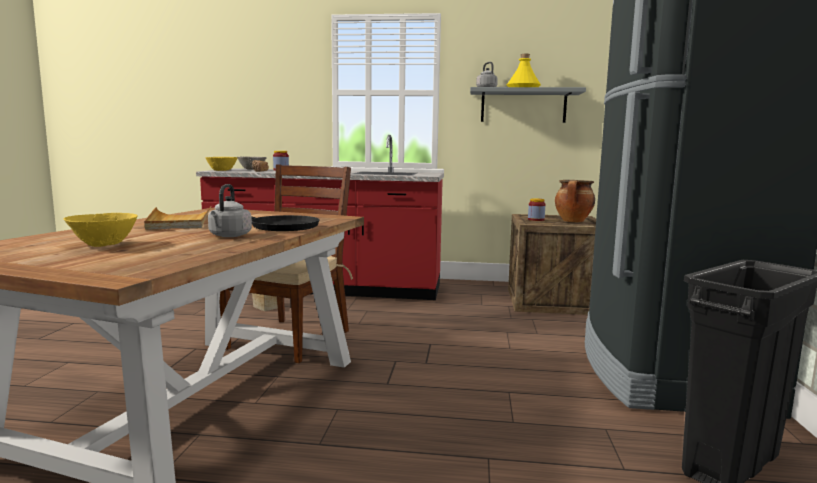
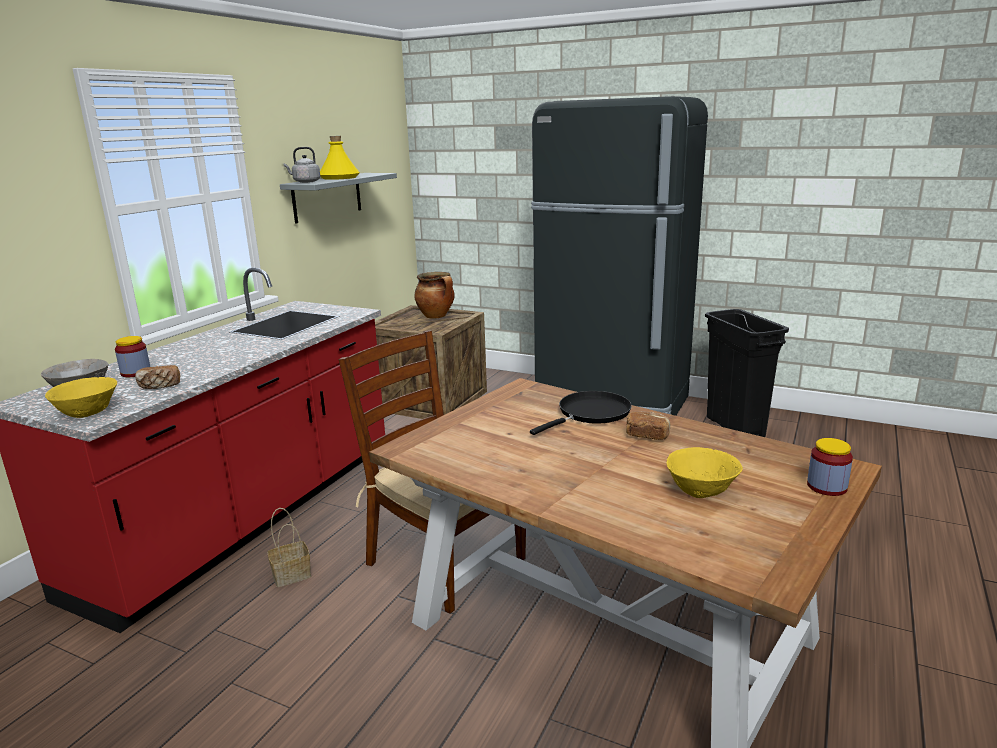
camera: 70 degrees left, 10 degrees up
beige tray [144,207,211,230] -> none
grey kettle [208,184,252,237] -> bread [626,411,670,440]
jar [528,198,545,221] -> jar moved to [807,438,853,496]

